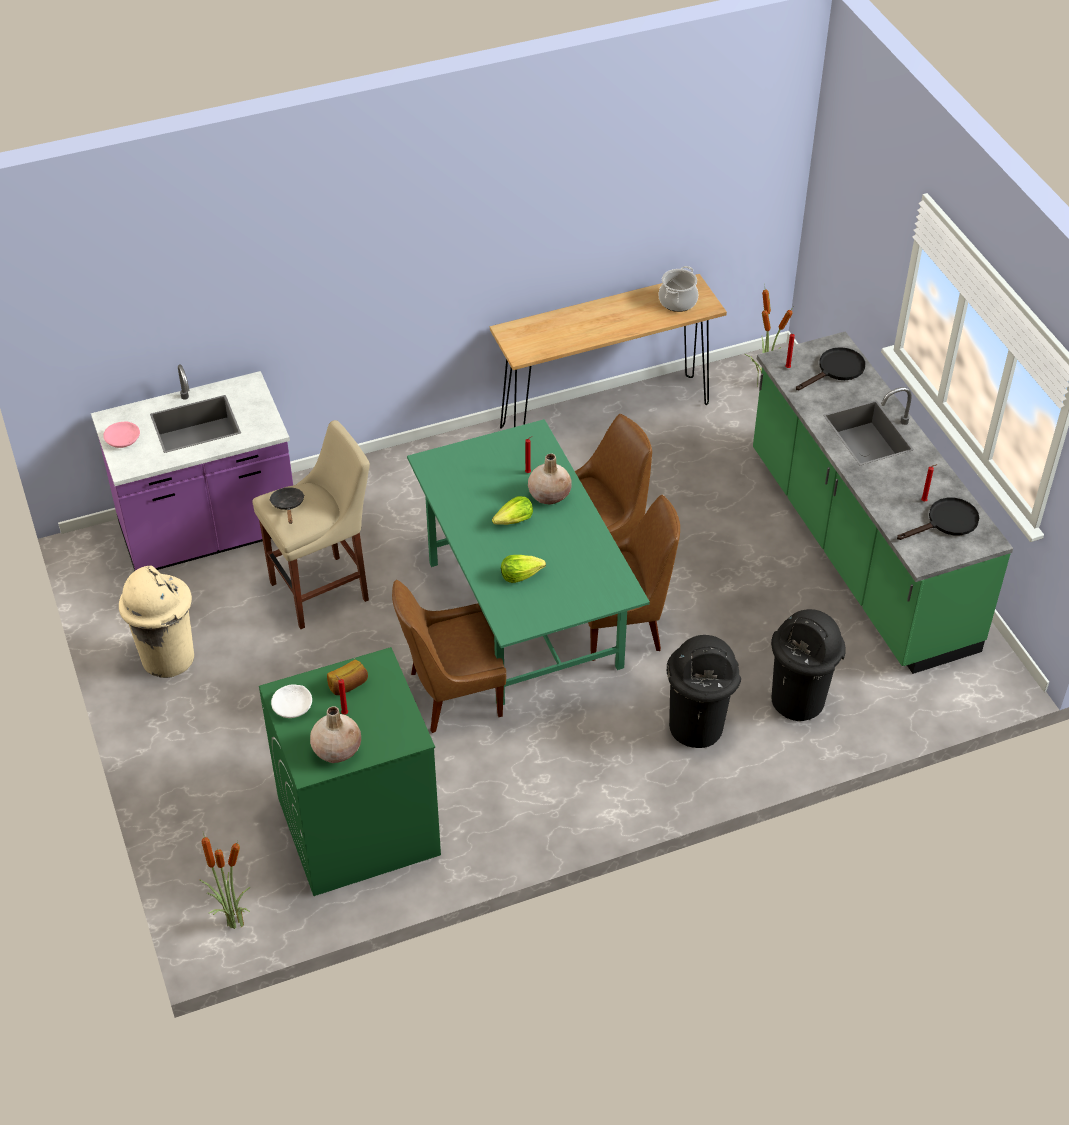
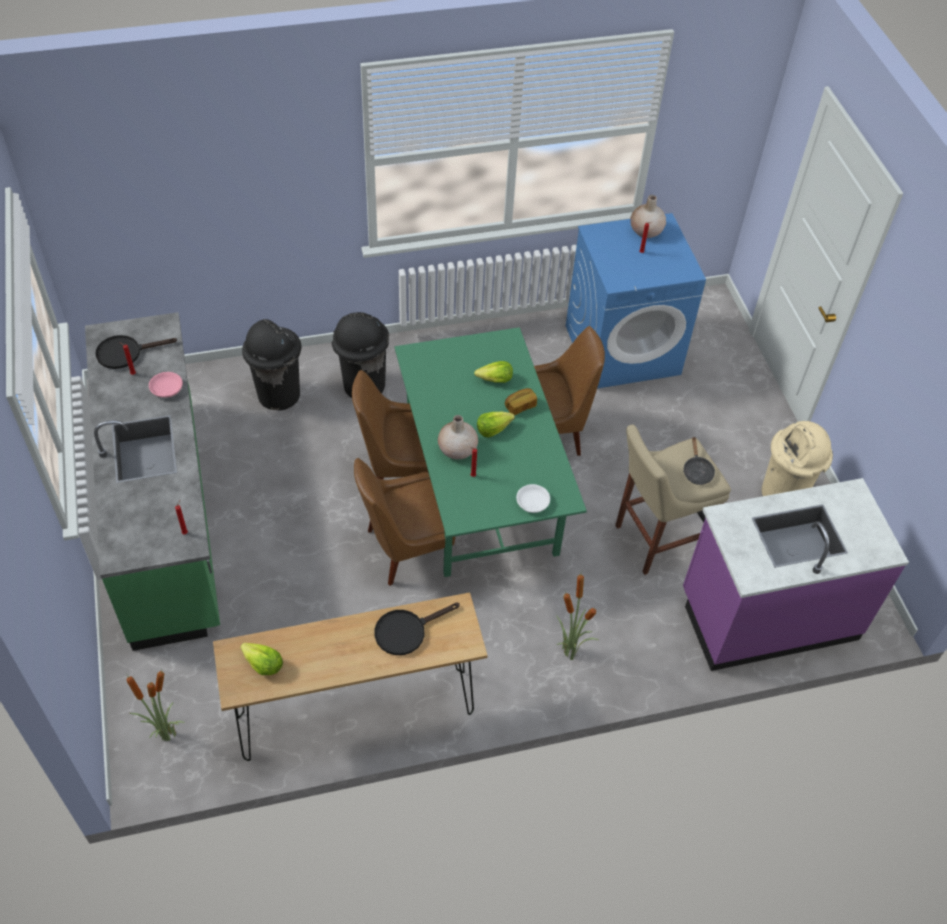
camera: 175 degrees left, 5 degrees up
pink bowl [103,422,140,448] -> pink bowl moved to [149,372,183,398]
potted plant [200,833,250,929] -> potted plant moved to [556,574,599,660]
green washing machine [259,647,441,896] -> blue washing machine [566,213,706,389]
white bowl [271,685,312,718] -> white bowl moved to [516,484,550,513]
bread [327,660,368,695] -> bread moved to [505,388,537,416]
cooking pot [659,266,698,312] -> lettuce [240,643,283,675]
black frying pan [796,347,865,390] -> black frying pan moved to [375,602,460,655]

